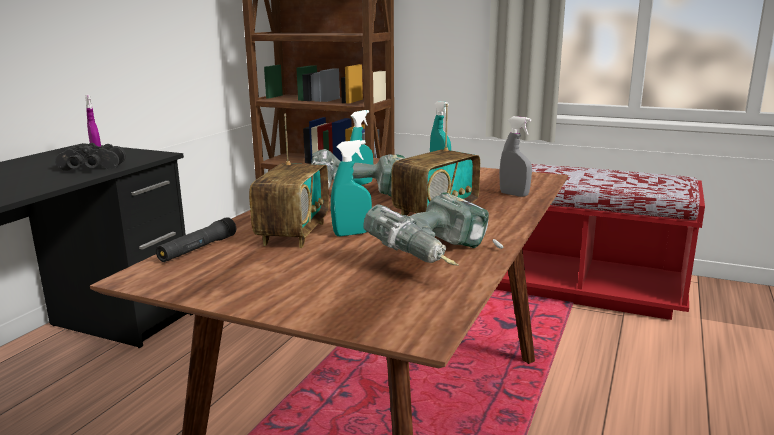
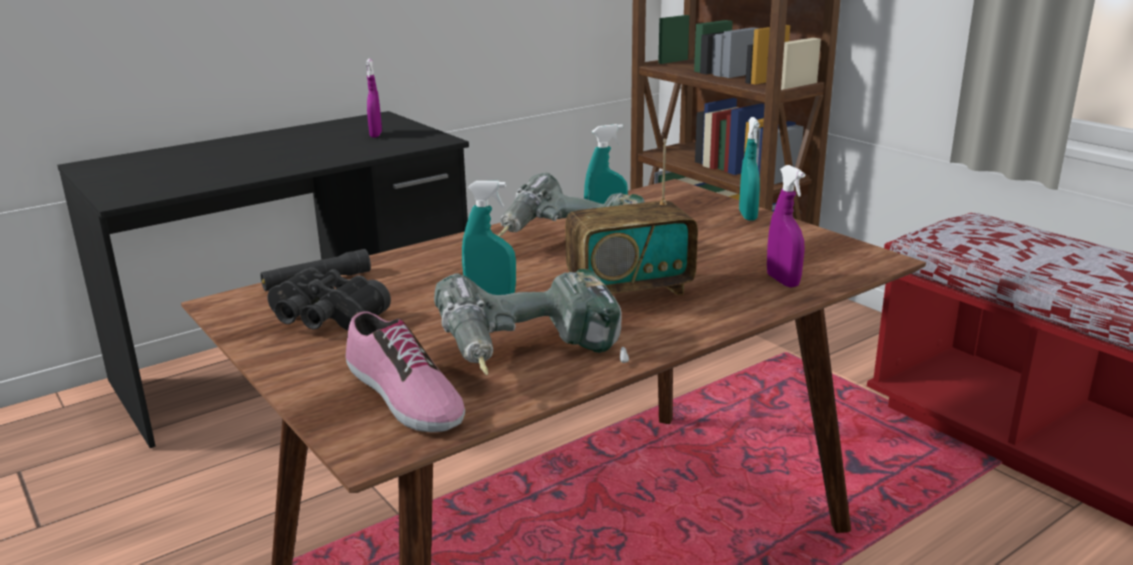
camera: 30 degrees right, 5 degrees up
black binoculars [55,143,126,171] -> black binoculars moved to [267,267,391,330]
radio [249,114,329,248] -> none
grey spray bottle [499,116,532,197] -> purple spray bottle [767,165,805,288]
none -> shoe [346,311,465,432]

